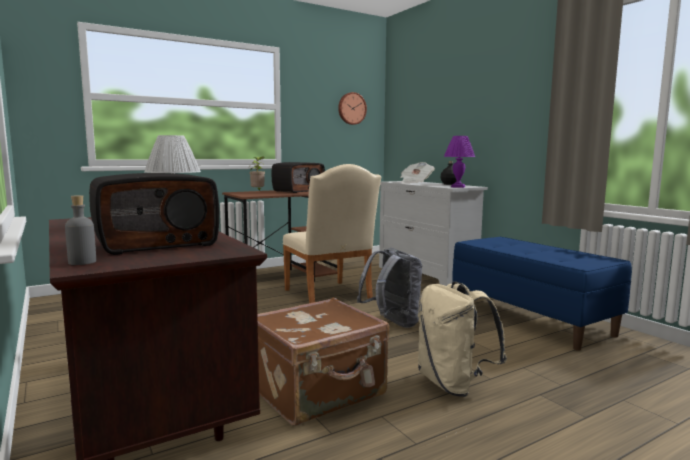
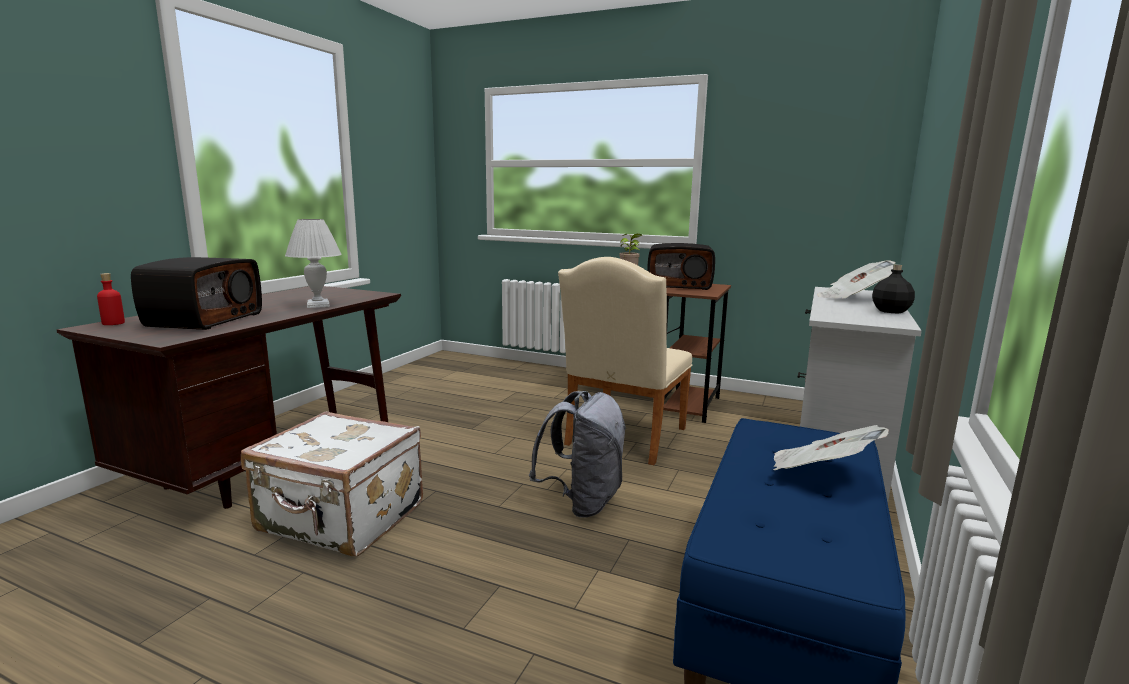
camera: 55 degrees right, 5 degrees up
grey bottle [65,195,96,265] -> red bottle [97,273,125,325]
radio [89,173,219,255] -> radio turned 105 degrees counterclockwise [131,257,262,330]
brown suitcase [257,298,389,426] -> white suitcase [241,411,423,556]
wall clock [338,92,367,125] -> none
beige backpack [418,282,507,397] -> none
purple table lamp [444,136,475,188] -> none
none -> newspaper [773,425,889,470]

